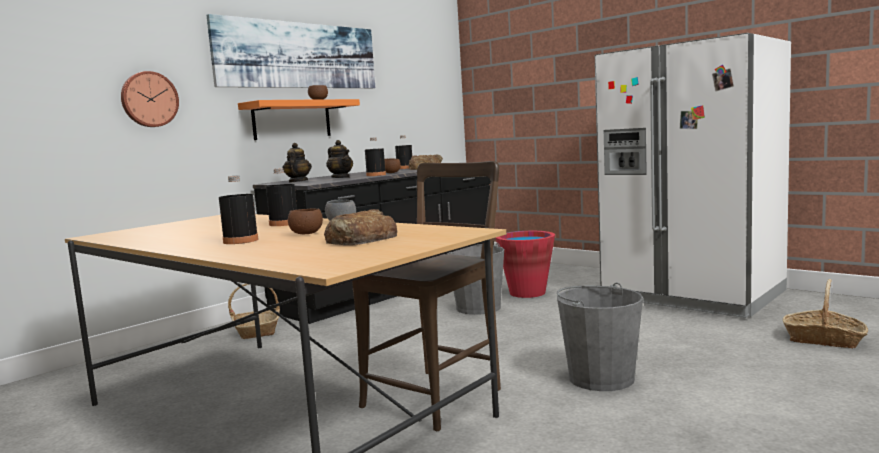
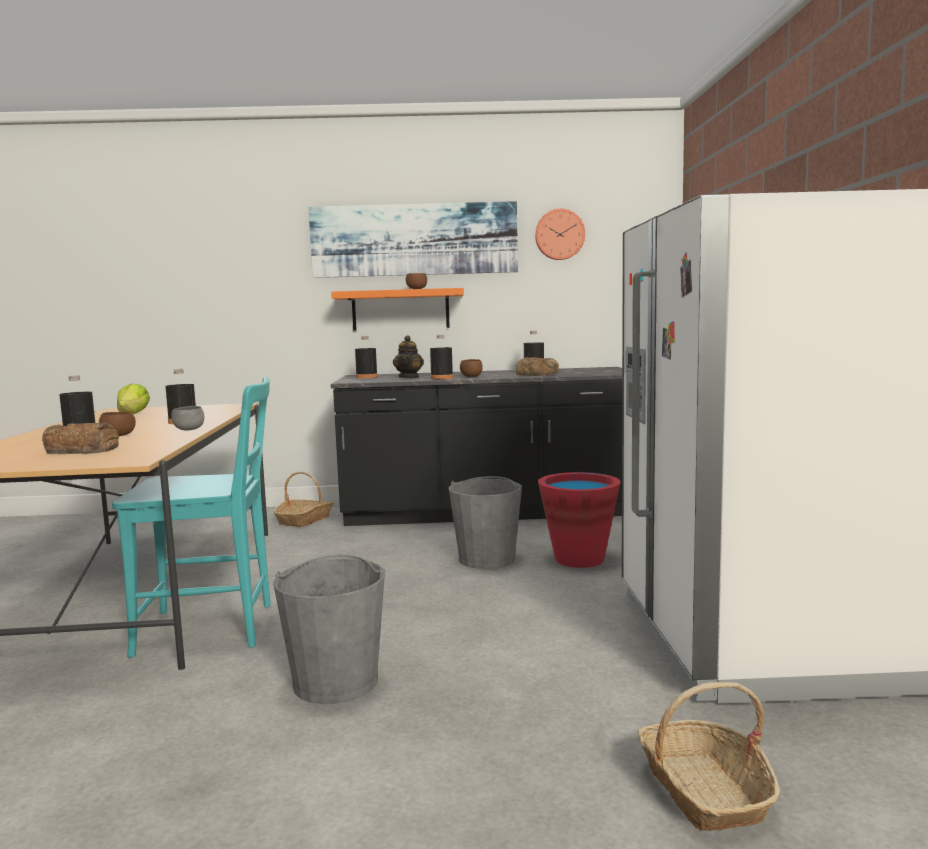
camera: 45 degrees right, 0 degrees up
wall clock [121,71,179,127] -> wall clock moved to [535,209,585,260]
teapot [282,143,312,183] -> black bottle [355,336,378,378]
brown chair [352,161,501,431] -> turquoise chair [112,377,271,658]
none -> lettuce [117,384,150,414]

